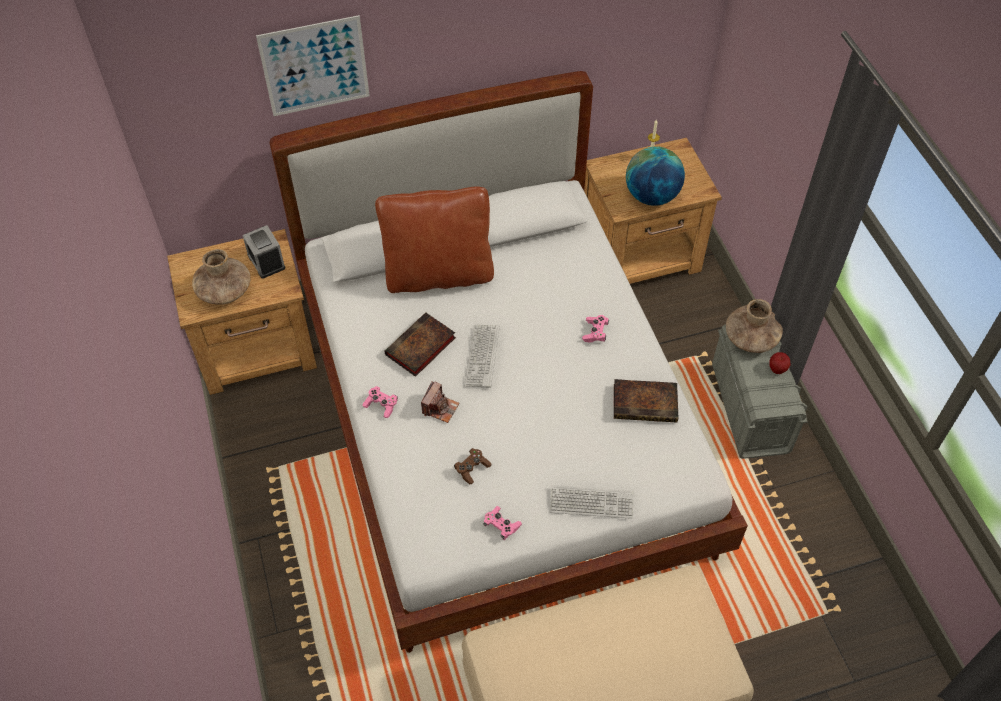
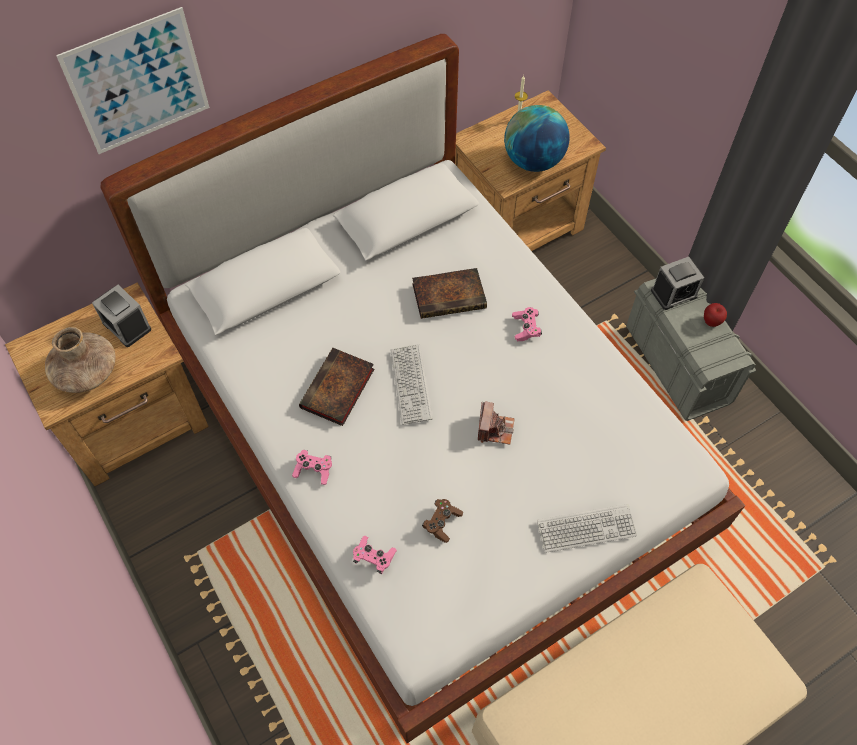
camera: 15 degrees left, 5 degrees up
brown pillow [375,186,494,293] -> none
camera [421,381,460,423] -> camera moved to [478,401,515,445]
pink game controller [483,506,522,540] -> pink game controller moved to [353,536,397,574]
book [614,379,678,423] -> book moved to [412,268,487,319]
brown vase [726,299,783,353] -> alarm clock [651,257,704,310]

